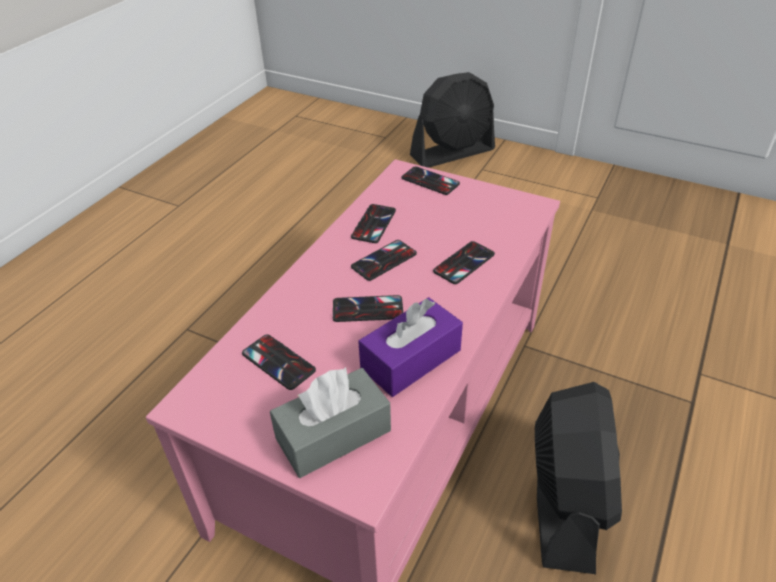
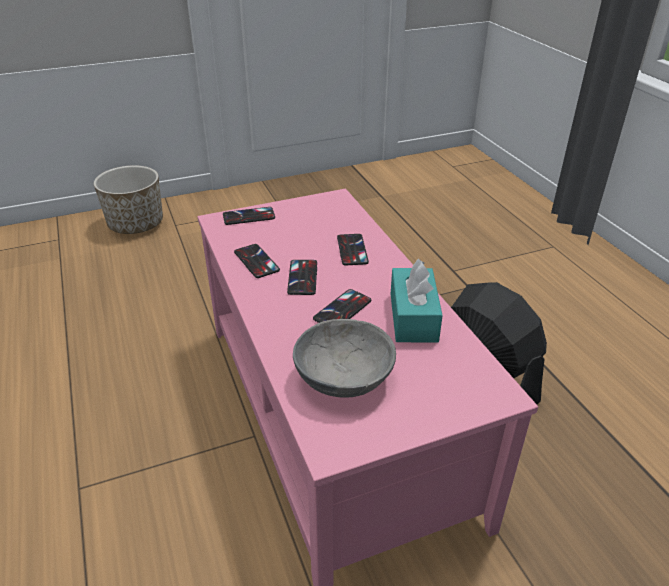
camera: 50 degrees left, 5 degrees down
phone [242,334,316,390] -> grey bowl [293,319,396,398]
grey tissue box [270,367,391,478] -> none
purple tissue box [358,297,463,397] -> turquoise tissue box [391,259,443,342]
black fan [410,72,495,168] -> planter [94,165,163,234]

